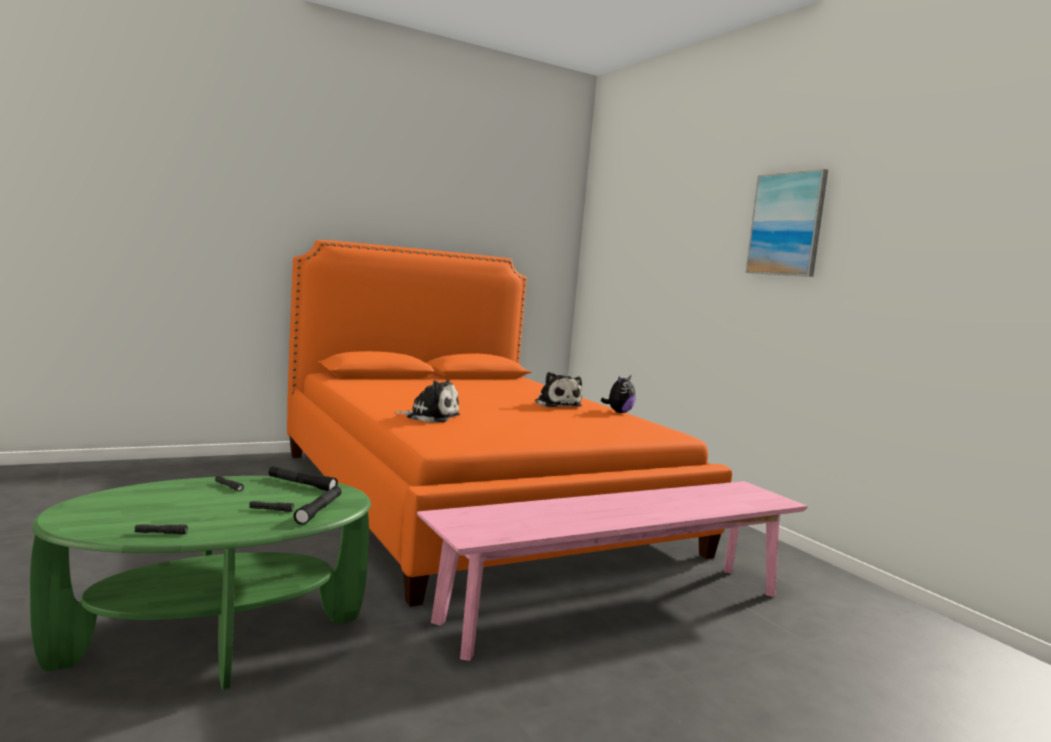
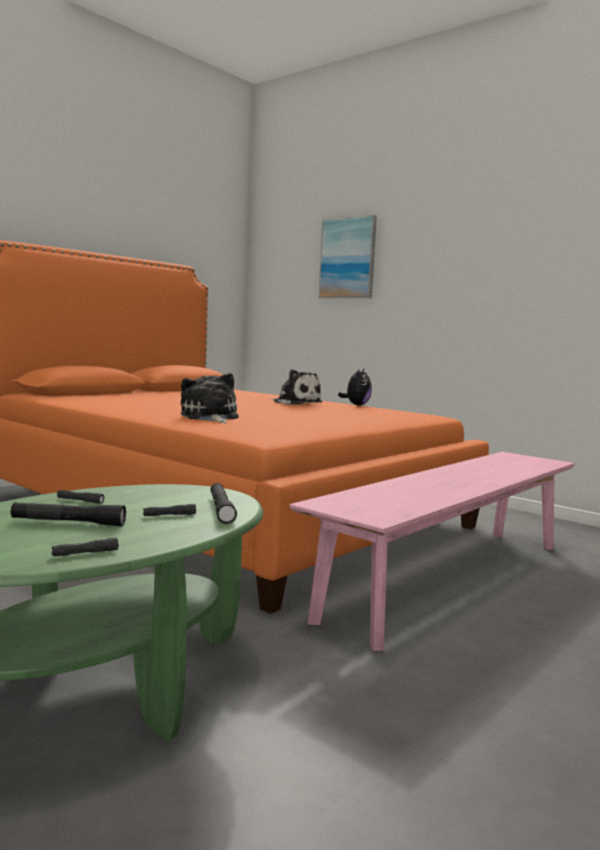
camera: 20 degrees left, 0 degrees up
black flashlight [268,466,338,491] -> black flashlight moved to [11,502,126,526]
plush toy [394,380,460,422] -> plush toy turned 105 degrees counterclockwise [180,373,239,423]
picture [745,169,828,277] -> picture moved to [318,215,377,298]

